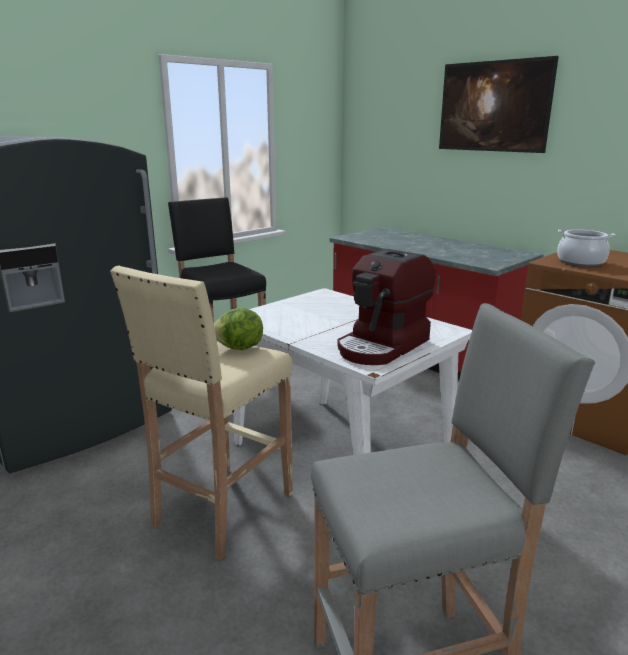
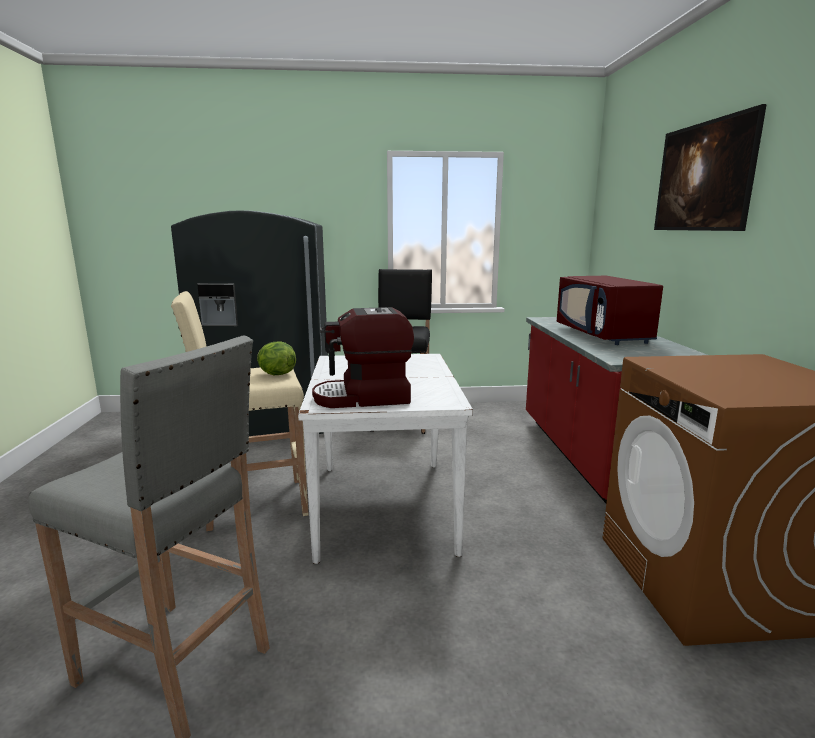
camera: 40 degrees right, 5 degrees down
cooking pot [557,230,615,267] -> none
none -> red microwave [557,276,663,345]

